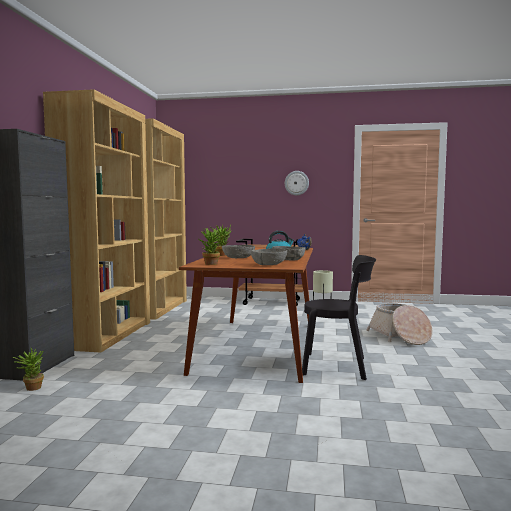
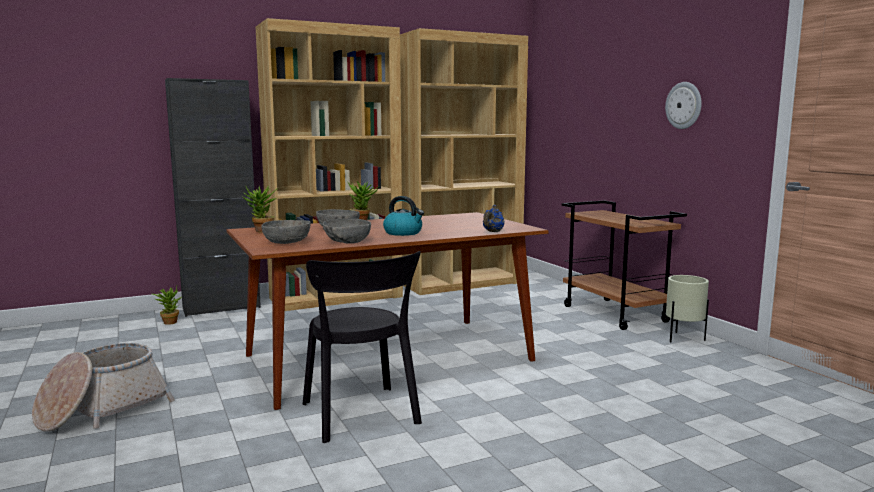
camera: 55 degrees right, 5 degrees up
basket [367,303,433,345] -> basket moved to [32,343,175,432]

